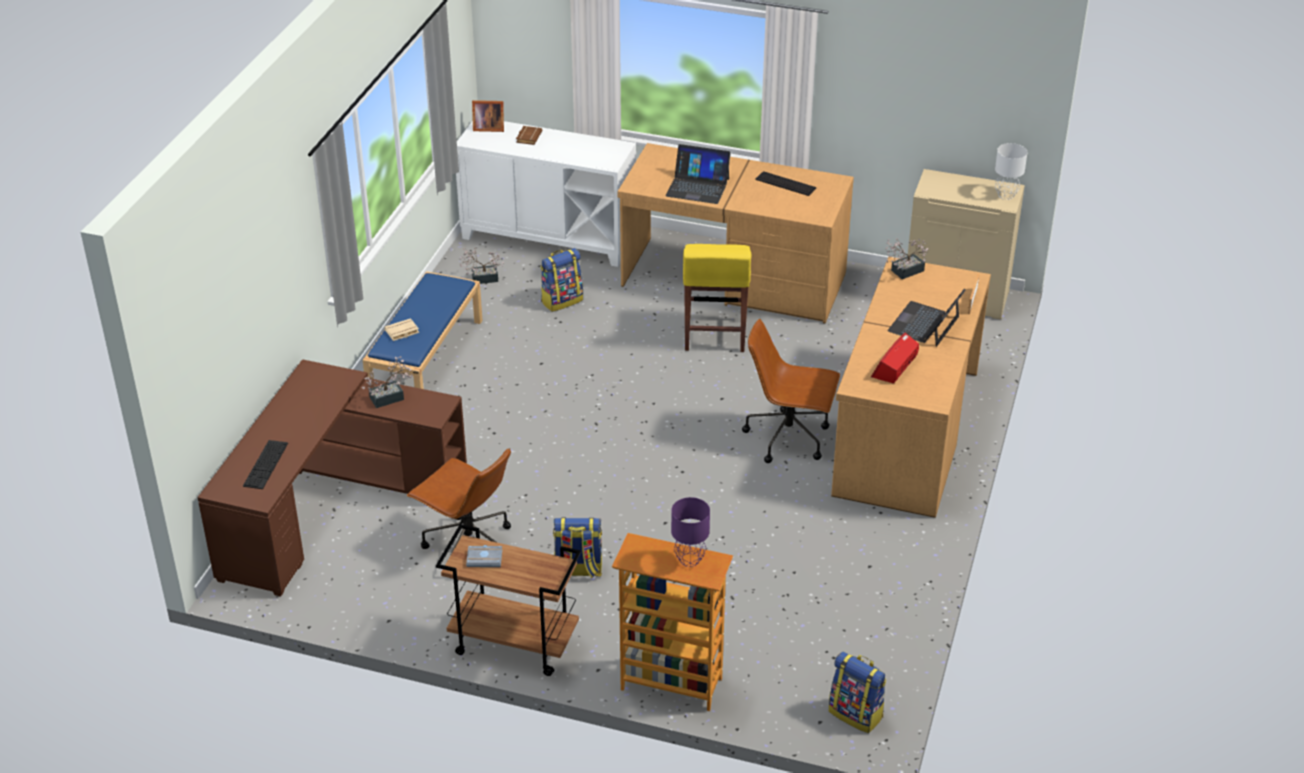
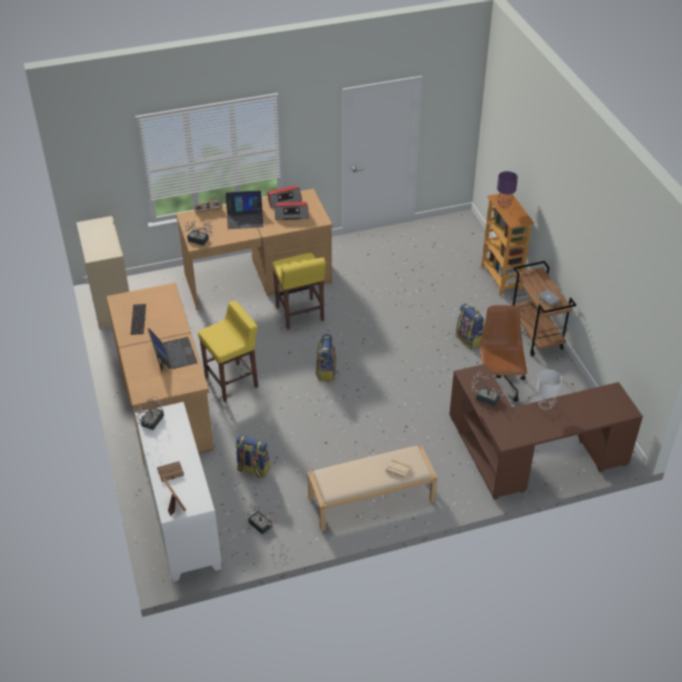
camera: 125 degrees left, 5 degrees up
keyboard [243,440,288,489] -> none
blue bench [363,271,483,389] -> beige bench [307,445,438,531]
brown office chair [742,319,840,463] -> yellow stool [272,253,326,330]
backpack [829,652,886,733] -> backpack moved to [316,334,336,381]
white table lamp [995,143,1027,200] -> white table lamp moved to [537,369,562,409]
none -> potted plant [133,396,164,430]
none -> radio [268,186,302,208]

